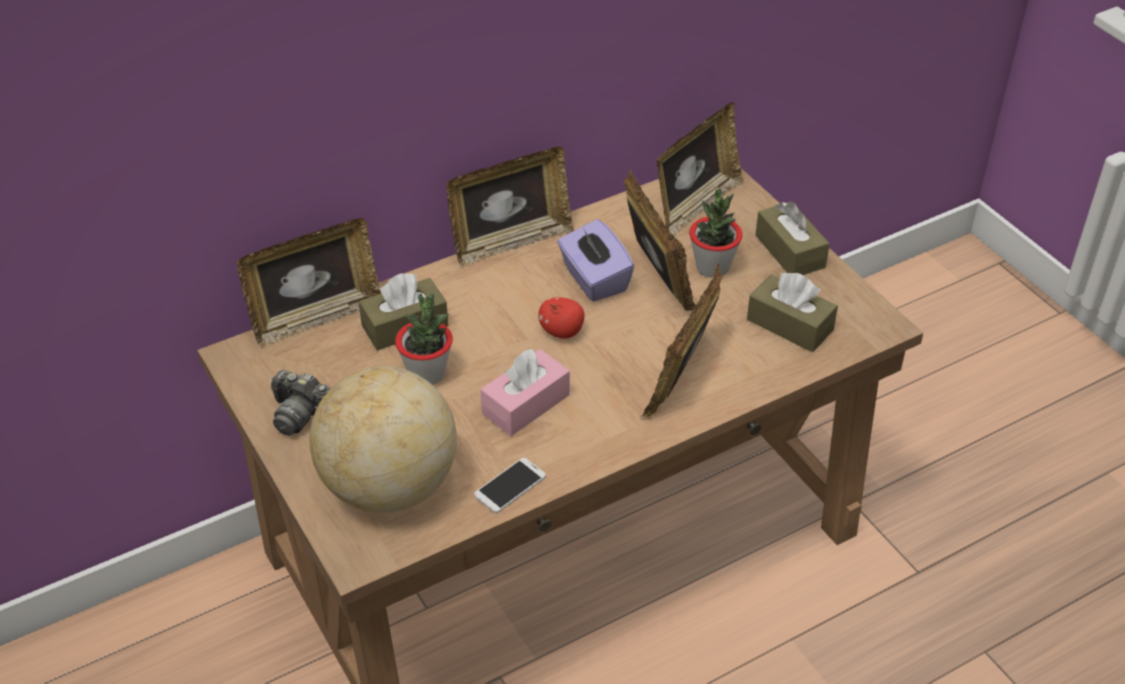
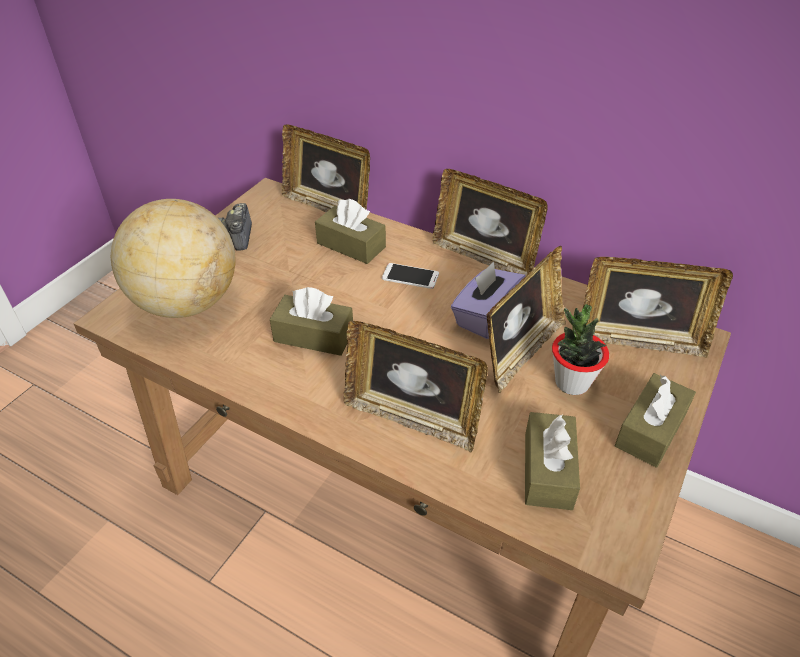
camera: 60 degrees right, 0 degrees up
potted plant [395,292,453,385] -> none
phone [474,458,546,513] -> phone moved to [382,263,439,289]
pink tissue box [481,349,570,436] -> brown tissue box [270,287,353,356]
apple [538,297,584,339] -> none
picture frame [640,263,723,417] -> picture frame turned 150 degrees counterclockwise [344,321,488,453]

